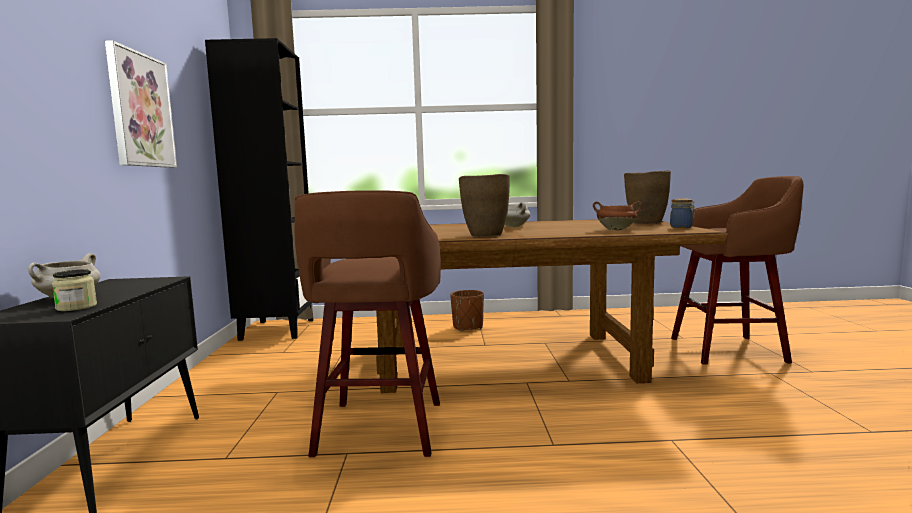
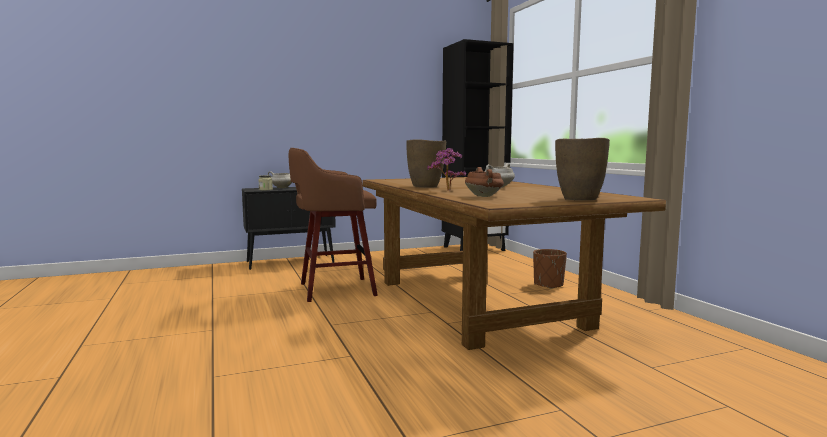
camera: 70 degrees right, 0 degrees up
picture [105,40,177,168] -> none
jar [670,198,695,228] -> none
brown stool [671,176,804,364] -> none
none -> potted plant [427,148,466,191]

